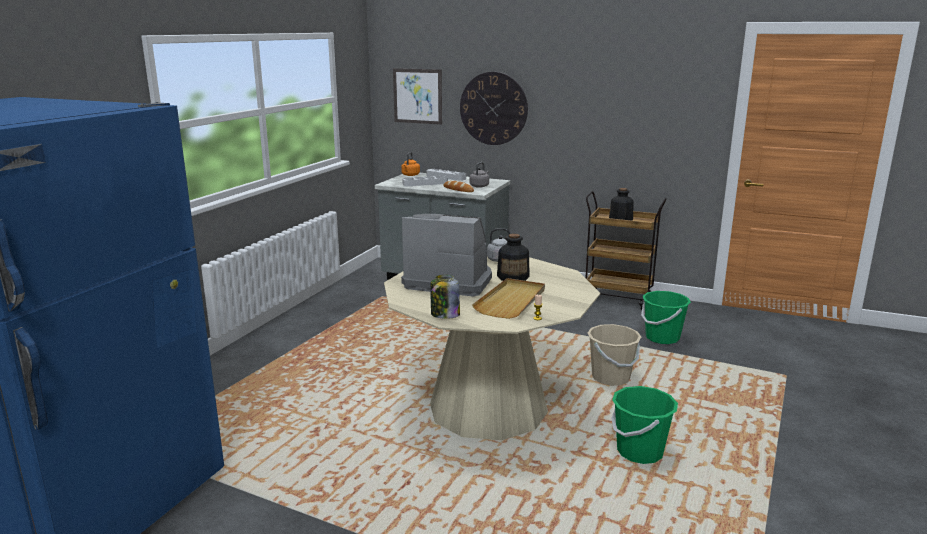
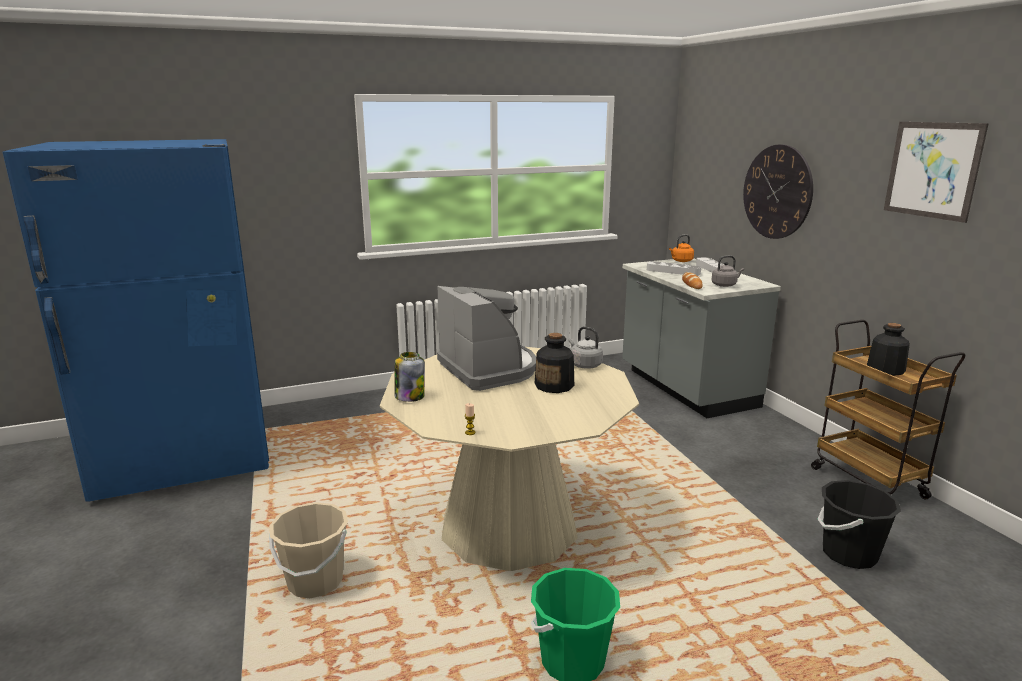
camera: 45 degrees right, 0 degrees up
picture [393,68,442,125] -> picture moved to [884,122,989,223]
beige tray [472,278,545,319] -> none
beige bucket [588,324,641,386] -> beige bucket moved to [269,502,348,598]
green bucket [641,291,691,344] -> black bucket [818,480,901,569]

